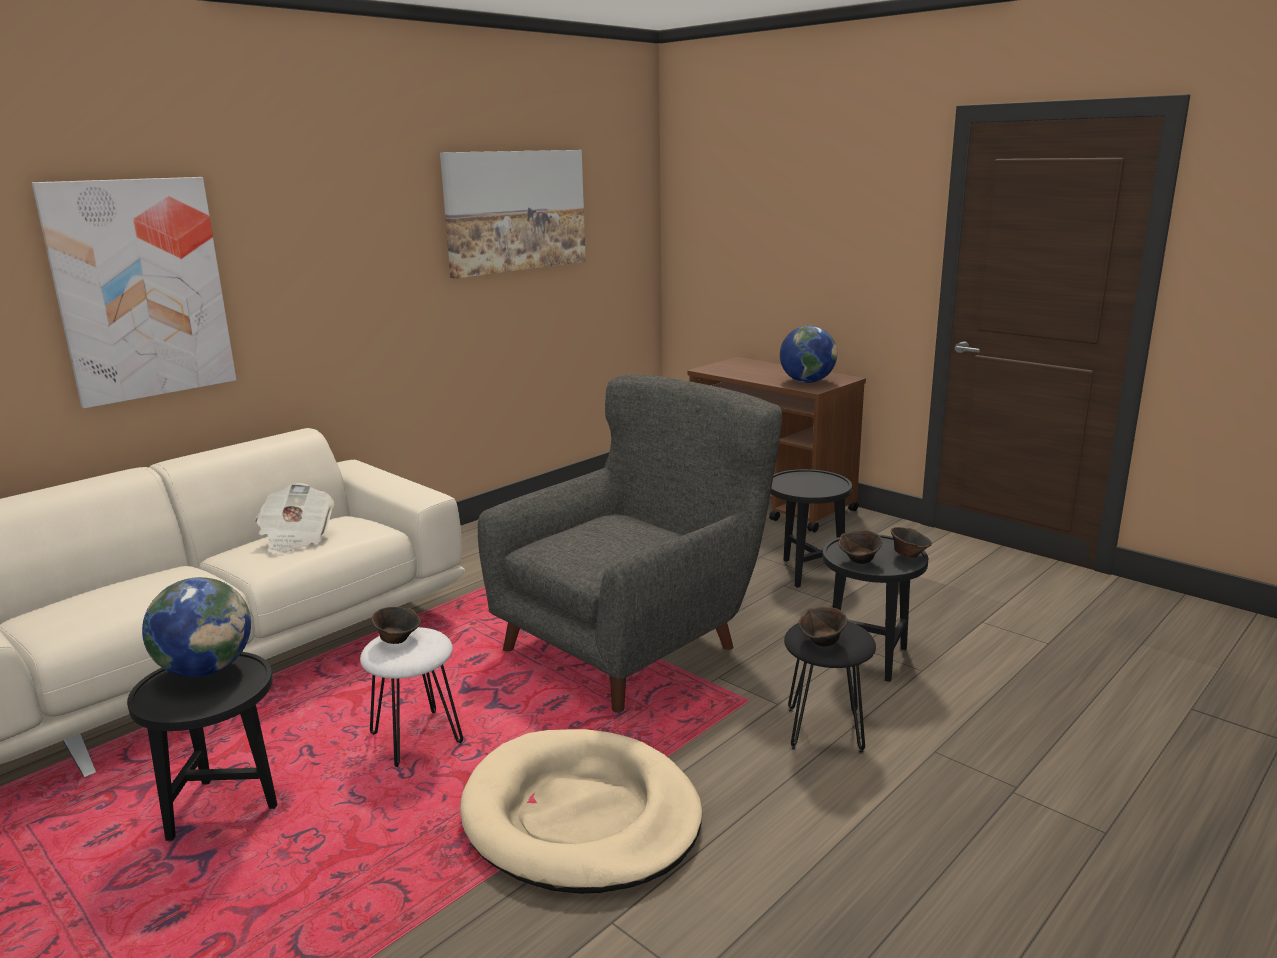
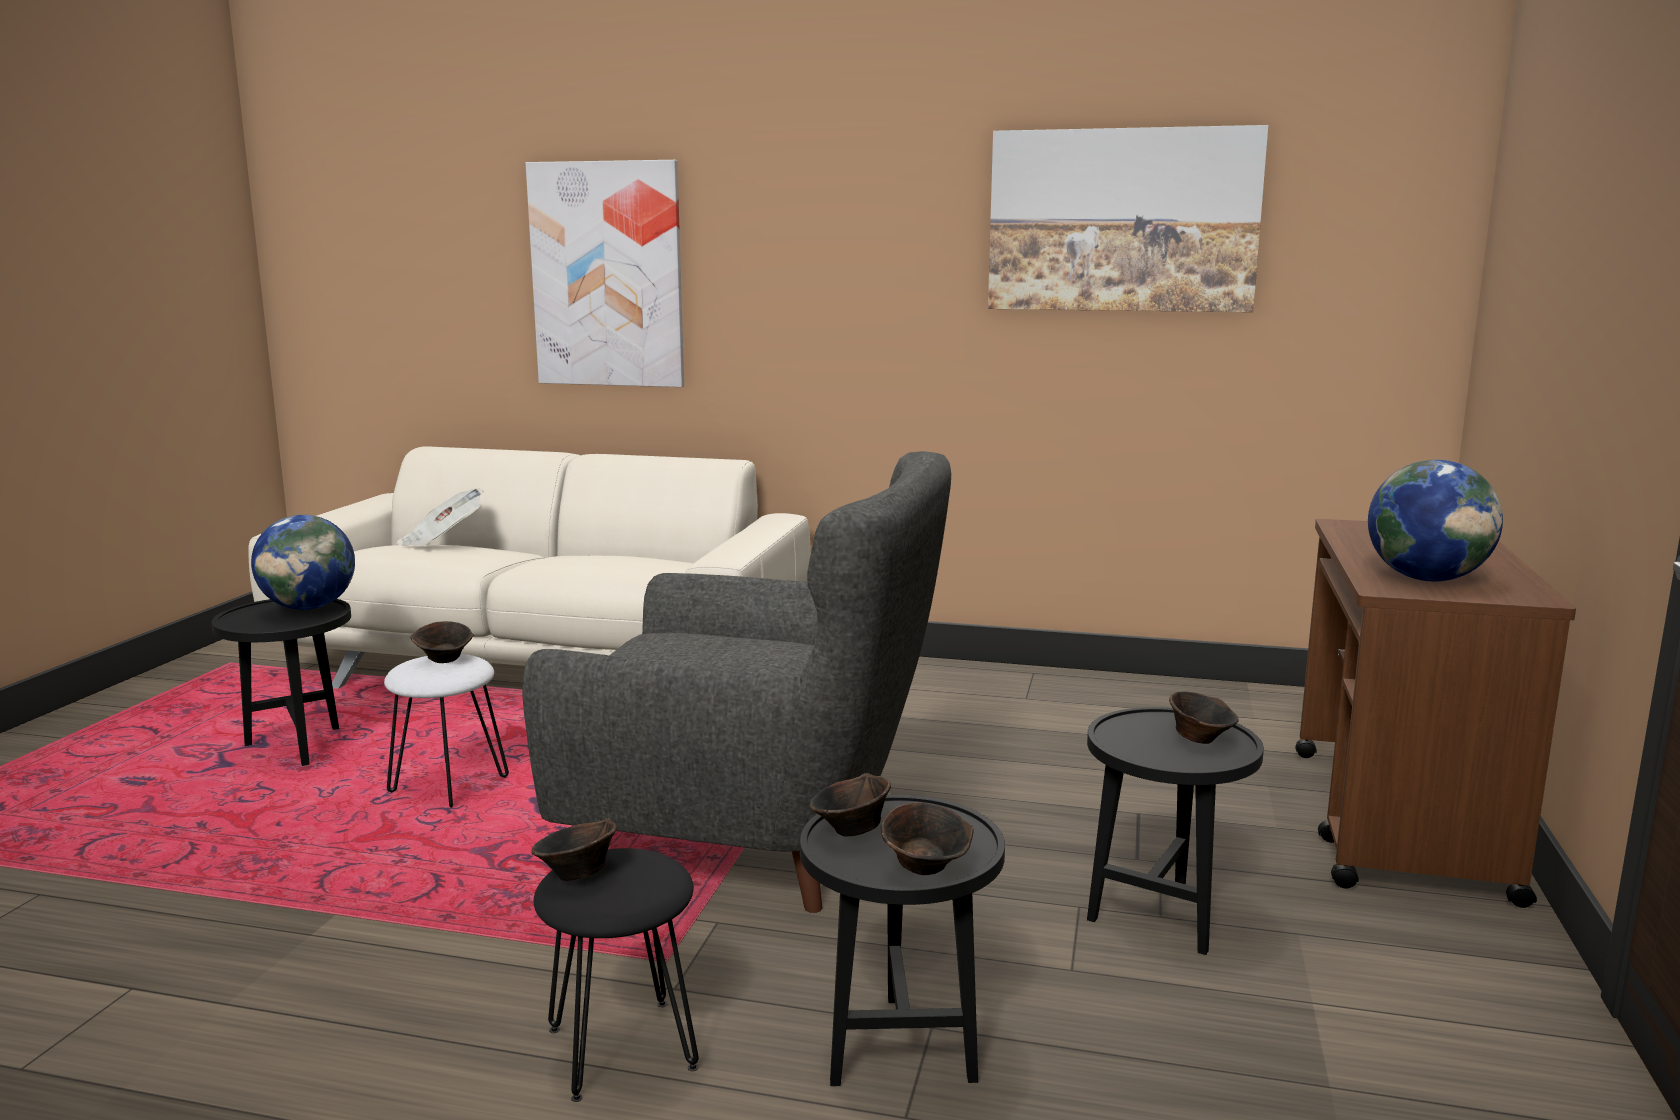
camera: 60 degrees right, 5 degrees down
newspaper [256,483,334,554] -> newspaper moved to [397,488,484,546]
beige dog bed [460,729,702,894] -> none
none -> brown bowl [1169,691,1239,744]

